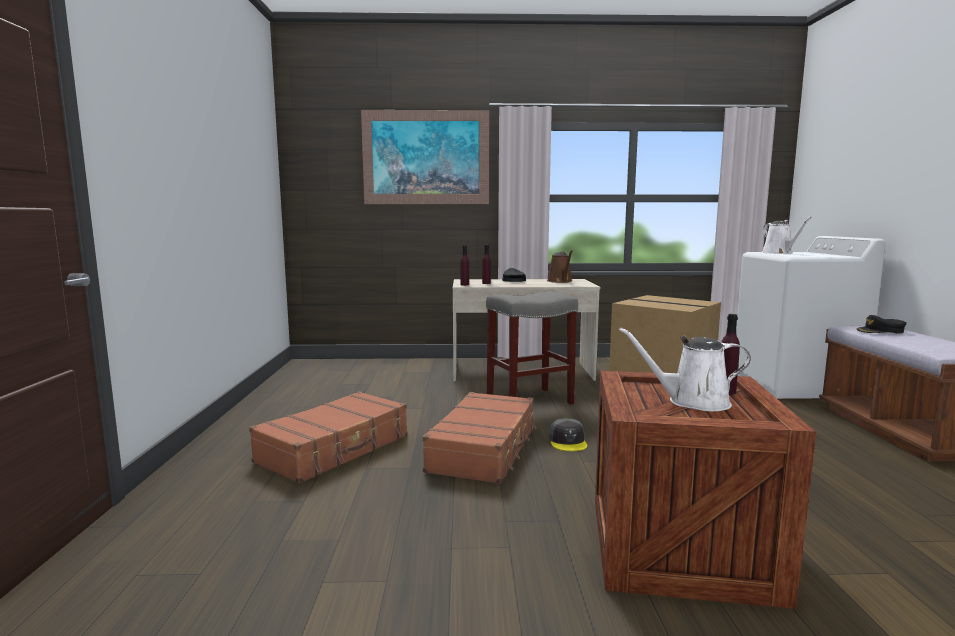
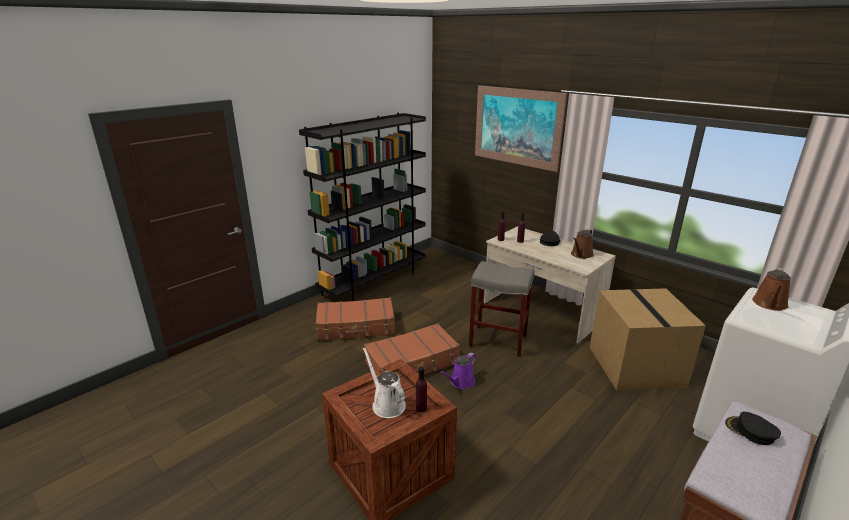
camera: 45 degrees right, 15 degrees up
grey cap [549,419,588,451] -> purple watering can [440,353,476,389]
white watering can [762,217,812,254] -> brown watering can [752,268,791,311]
none -> black bookcase [299,113,426,301]

